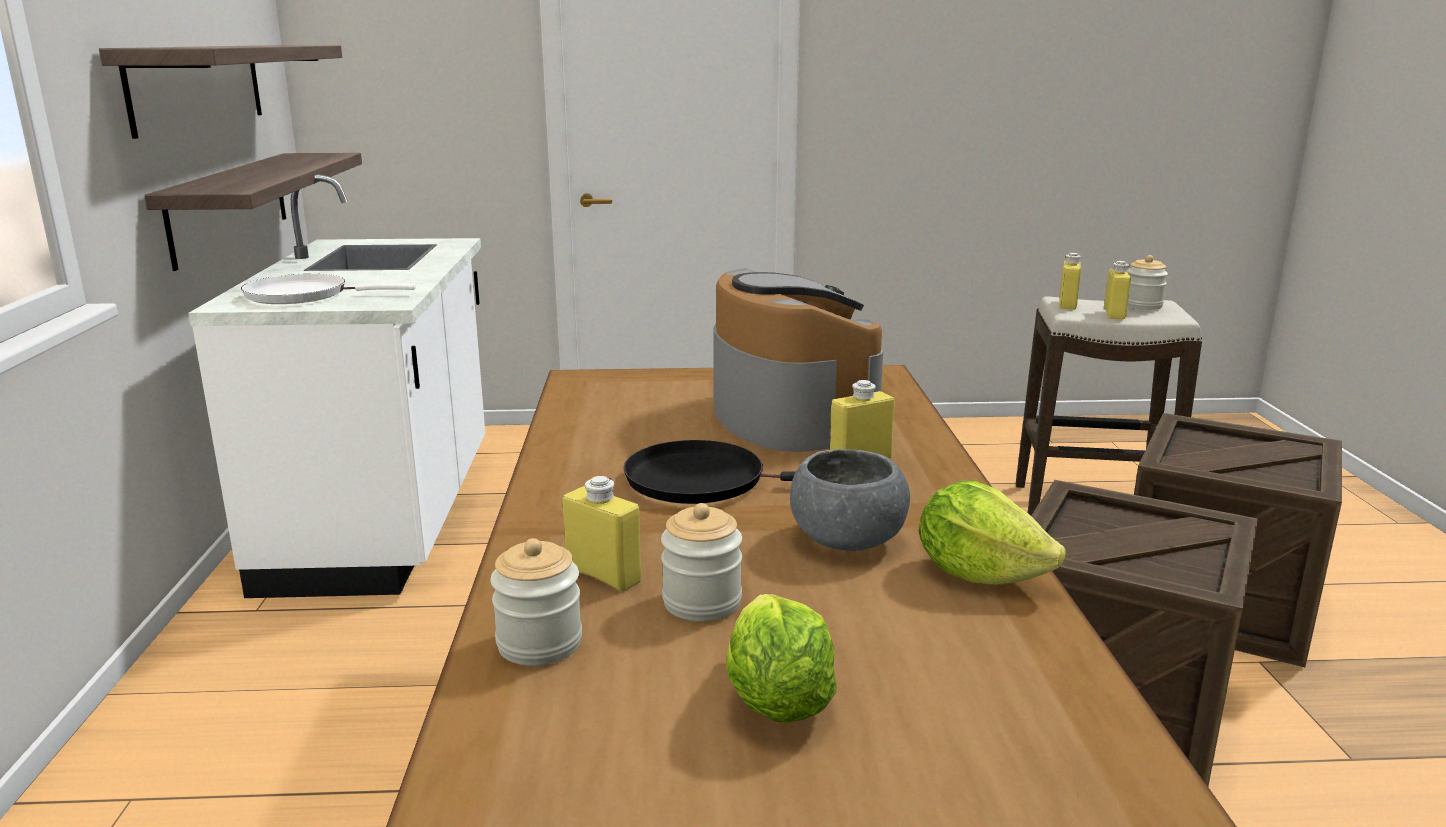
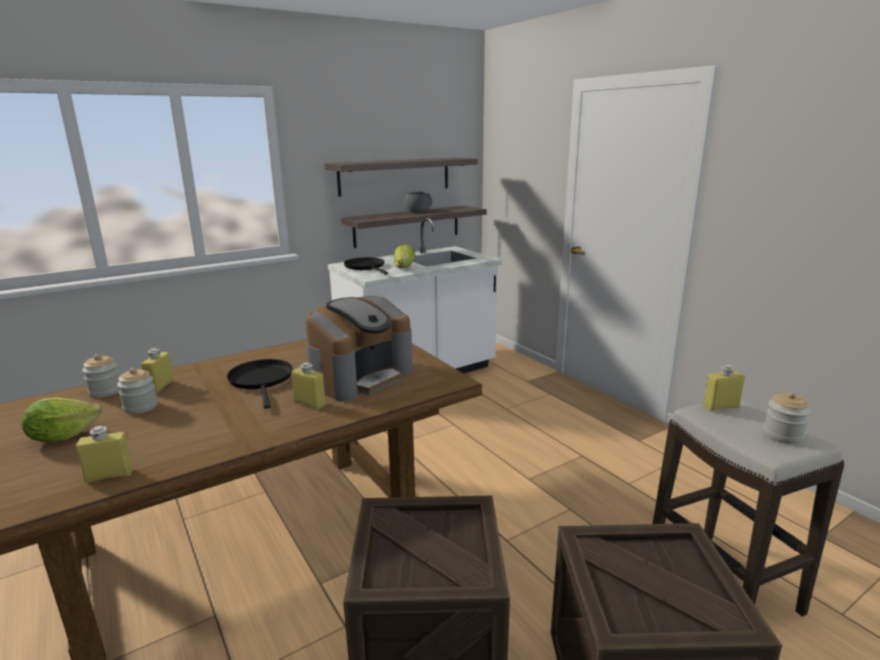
camera: 60 degrees right, 0 degrees up
white frying pan [241,274,416,304] -> black frying pan [344,257,388,274]
grey bowl [790,449,910,551] -> grey bowl moved to [405,192,432,213]
lettuce [919,481,1066,585] -> lettuce moved to [394,244,415,268]
yellow bottle [1104,261,1131,320] -> yellow bottle moved to [76,426,133,483]

